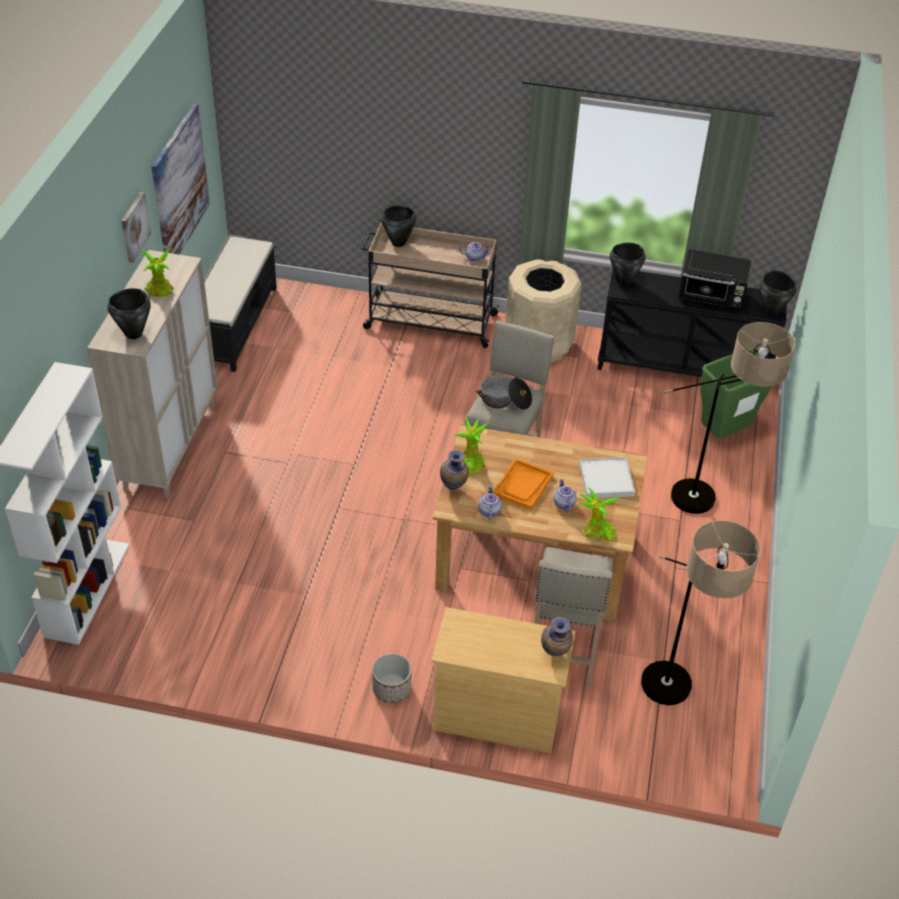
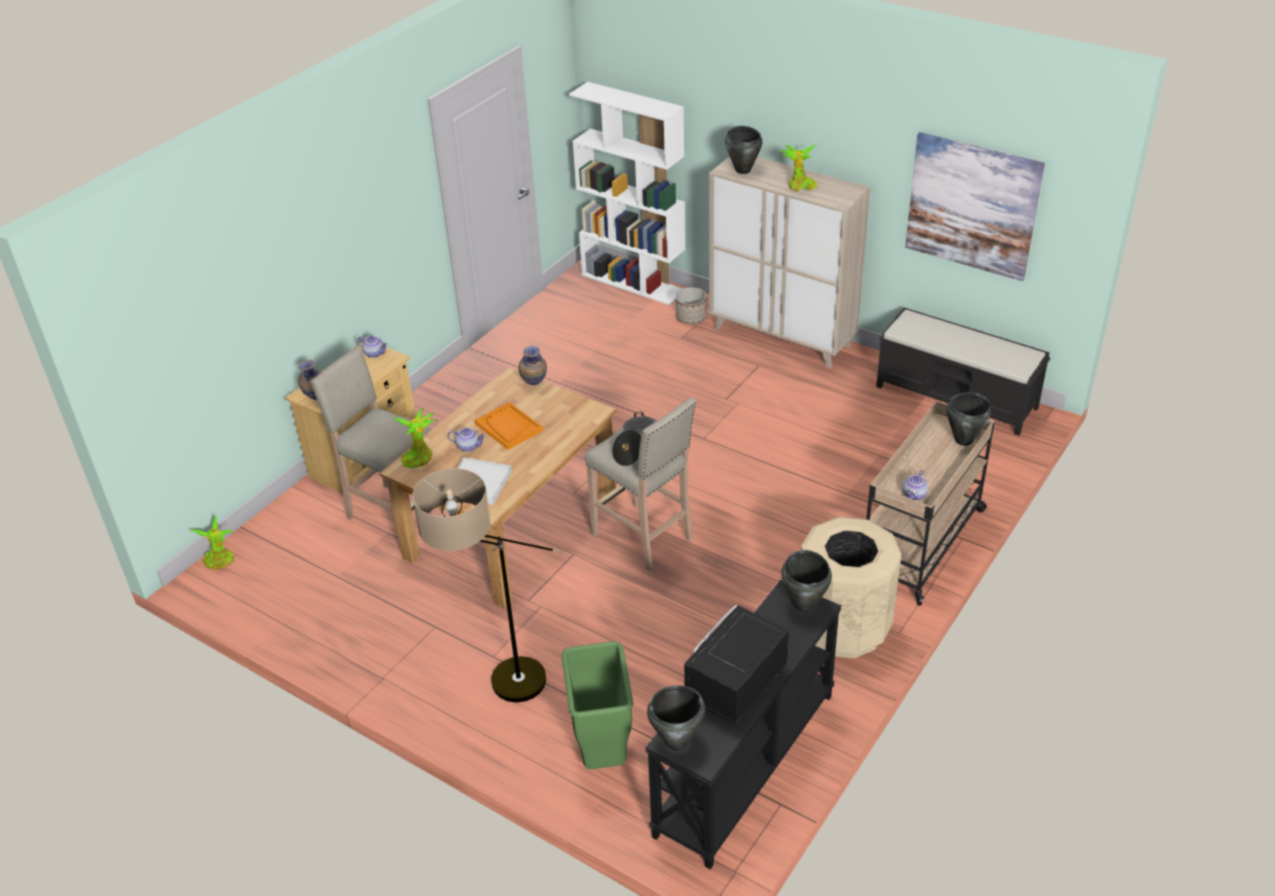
camera: 115 degrees right, 5 degrees down
picture [121,192,151,263] -> none
planter [372,653,412,703] -> planter moved to [675,287,707,324]
potted plant [454,418,489,475] -> potted plant moved to [190,514,234,569]
teapot [478,486,502,520] -> teapot moved to [357,336,388,358]
floor lamp [641,520,761,705] -> none

